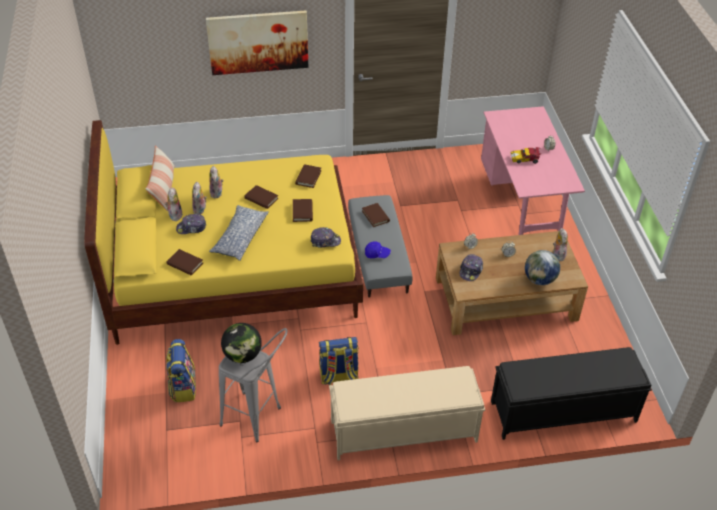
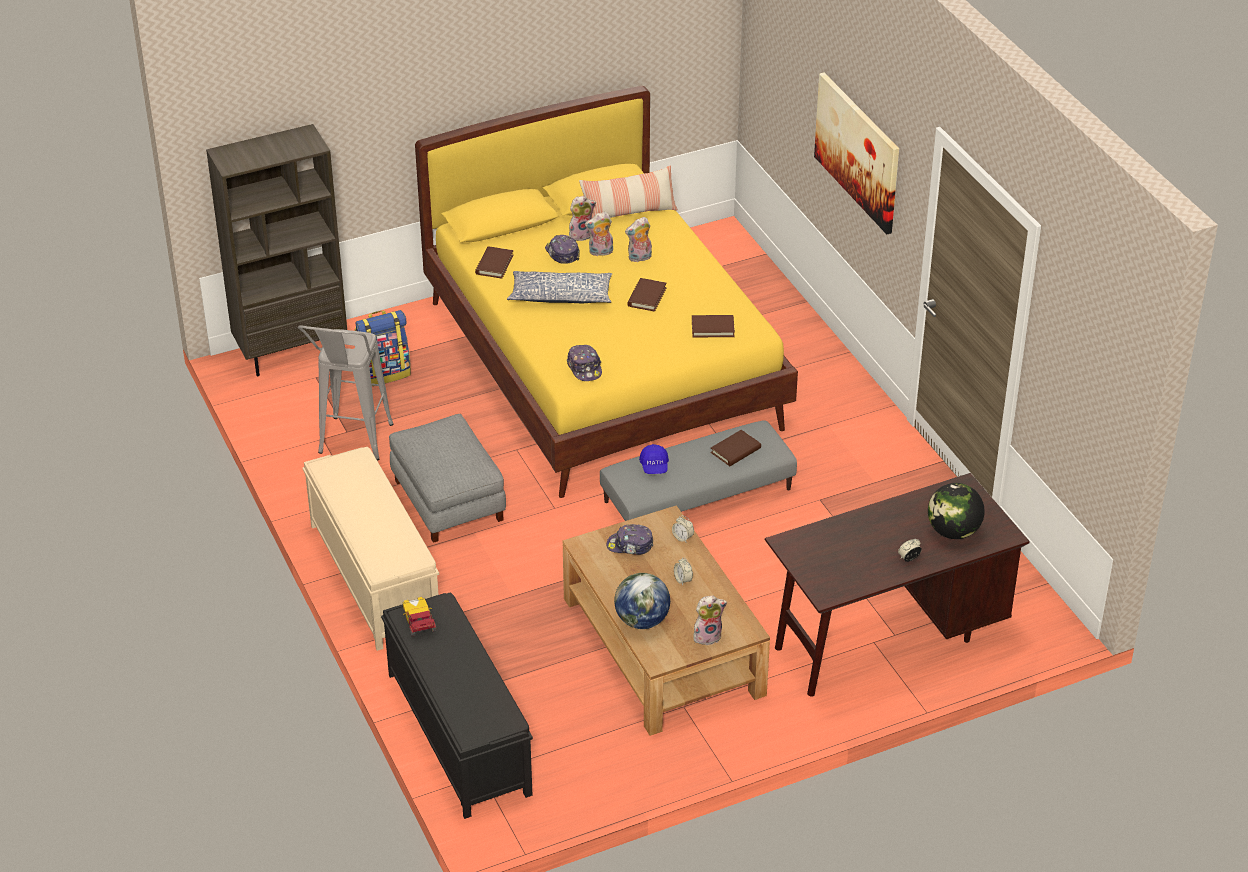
camera: 75 degrees right, 5 degrees down
globe [221,323,262,363] -> globe moved to [928,483,985,539]
brown book [293,199,313,222] -> none
backpack [319,337,359,385] -> grey ottoman [389,414,506,543]
pink desk [481,106,585,235] -> brown desk [765,473,1030,697]
toy car [511,147,542,164] -> toy car moved to [402,597,436,637]
none -> brown bookcase [206,124,347,376]

